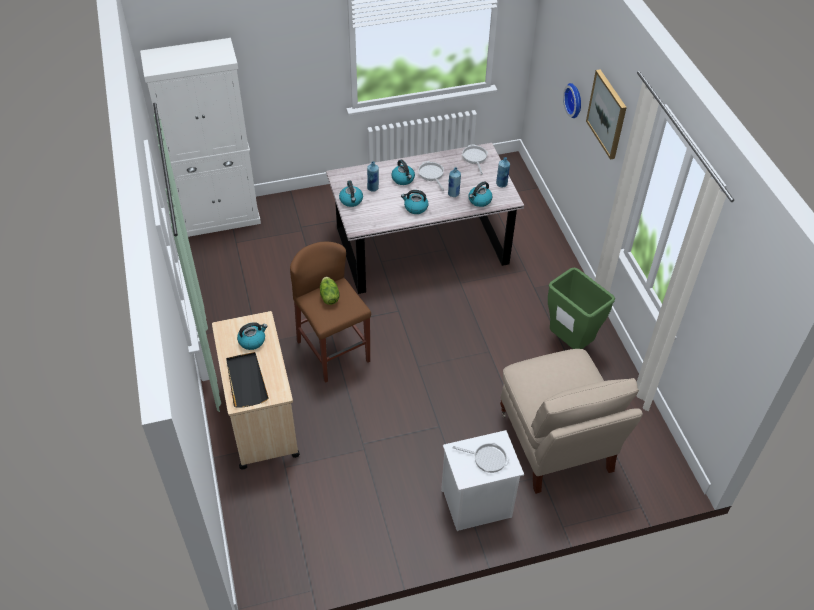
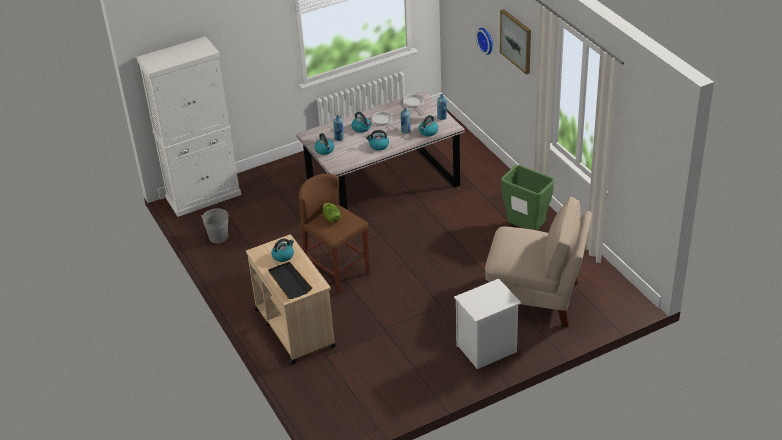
camera: 10 degrees left, 10 degrees down
frying pan [453,443,510,473] -> none
beige chair [500,349,643,494] -> beige chair turned 45 degrees counterclockwise [485,197,592,327]
none -> grey bucket [202,208,230,243]

